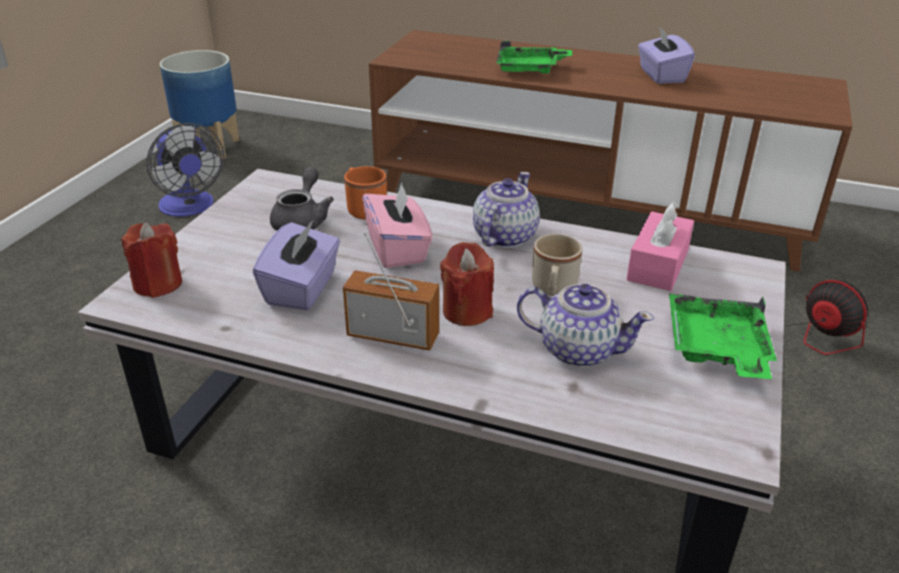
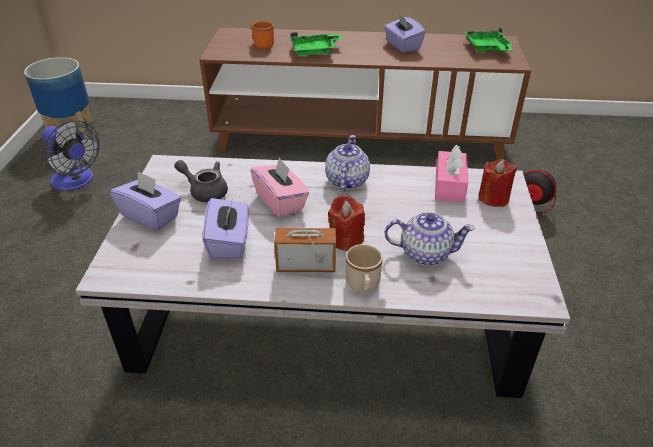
camera: 15 degrees left, 5 degrees up
red candle [121,222,182,298] -> red candle moved to [478,159,517,207]
grey teapot [270,167,334,231] -> grey teapot turned 60 degrees counterclockwise [174,160,228,202]
orange mug [344,166,387,220] -> orange mug moved to [251,21,274,49]
beige mug [532,234,582,296] -> beige mug moved to [346,244,383,292]
green tray [669,293,777,379] -> green tray moved to [464,27,513,52]
none -> purple tissue box [110,171,181,231]

